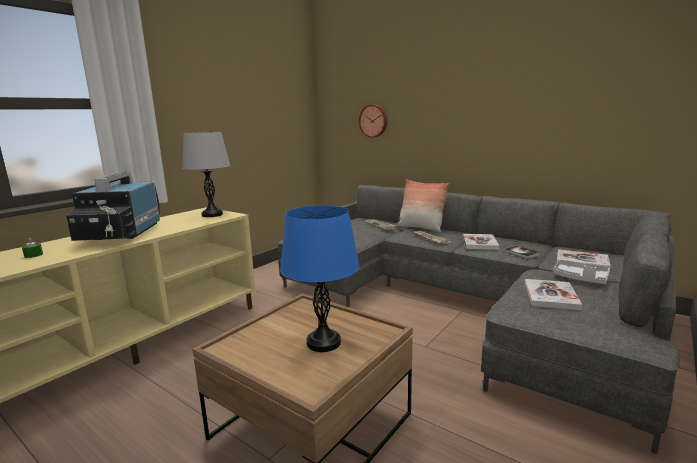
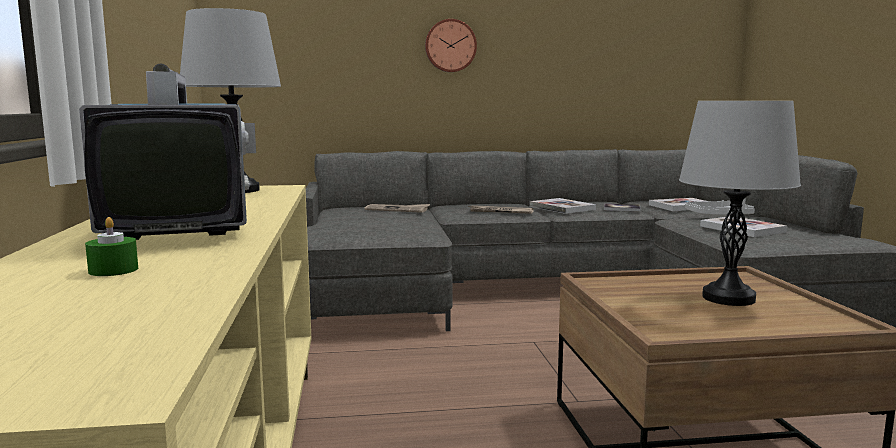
camera: 45 degrees left, 5 degrees down
television [66,170,160,241] -> television turned 150 degrees counterclockwise [79,63,256,240]
blue table lamp [280,205,360,352] -> grey table lamp [679,101,801,306]
wall clock [359,105,387,138] -> wall clock moved to [425,19,477,72]
pillow [397,179,450,232] -> none

